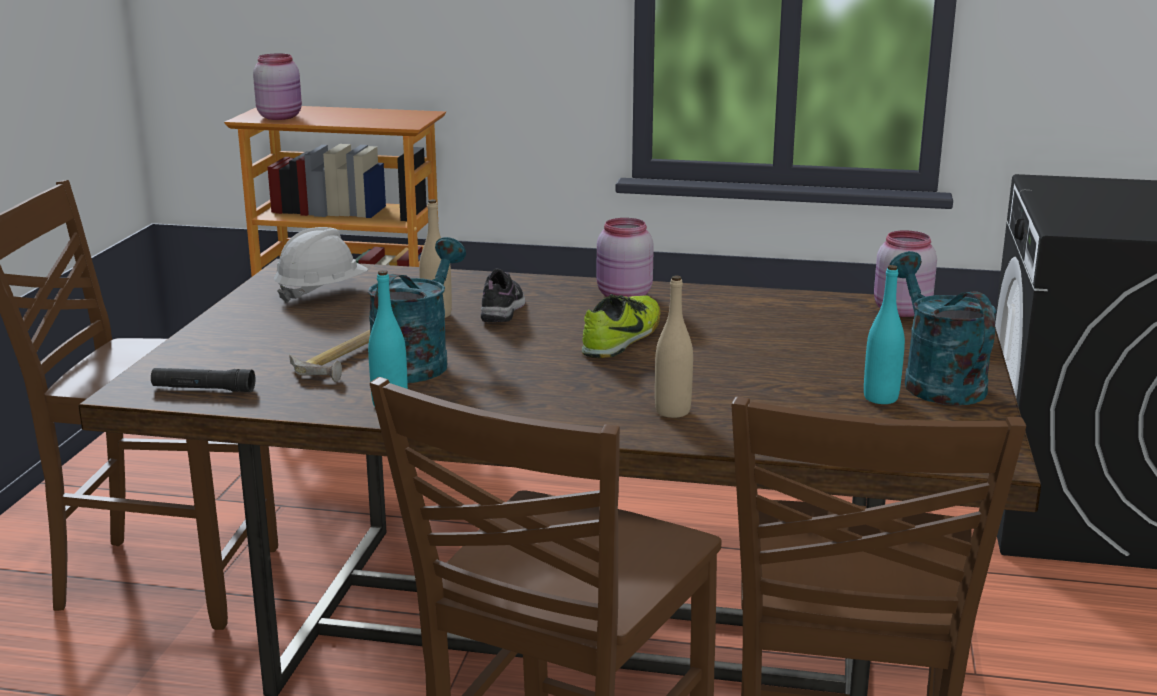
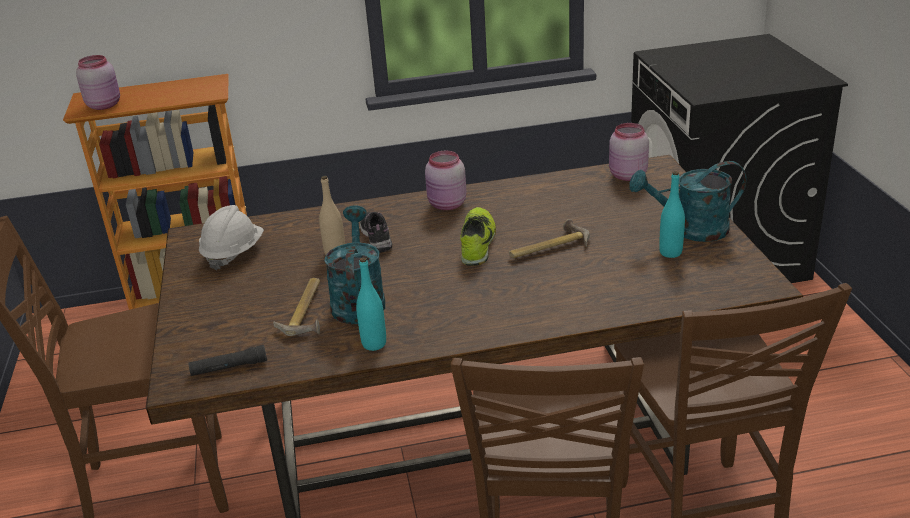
camera: 20 degrees left, 10 degrees up
beige bottle [655,275,693,418] -> none
turquoise watering can [890,251,997,405] -> turquoise watering can turned 60 degrees counterclockwise [629,161,746,242]
none -> hammer [509,219,590,258]

